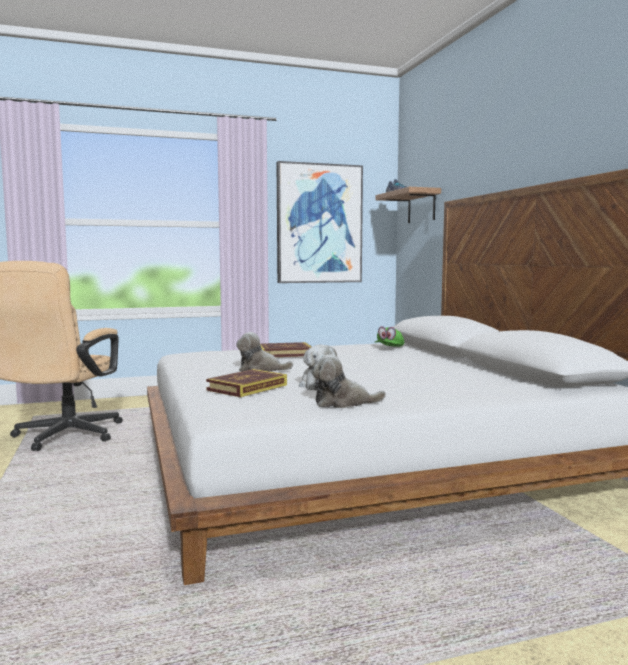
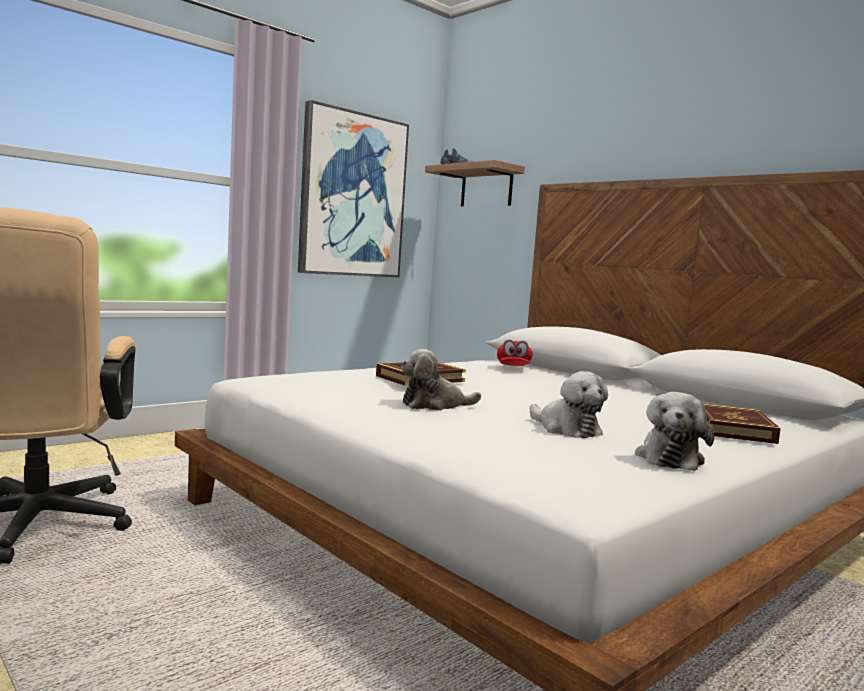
camera: 25 degrees left, 0 degrees up
book [206,369,287,397] -> book moved to [704,404,781,444]
plush toy [311,354,386,408] -> plush toy turned 45 degrees counterclockwise [635,392,714,471]
green cap [375,326,404,347] -> red cap [497,340,533,366]

